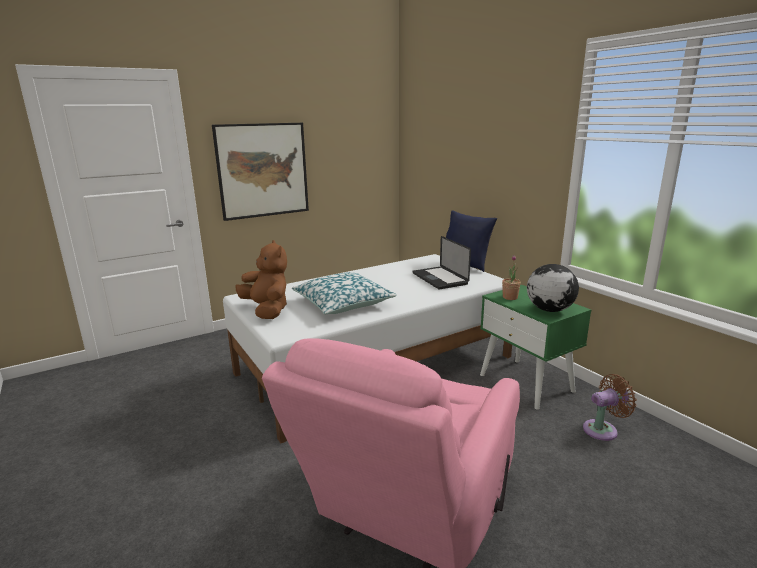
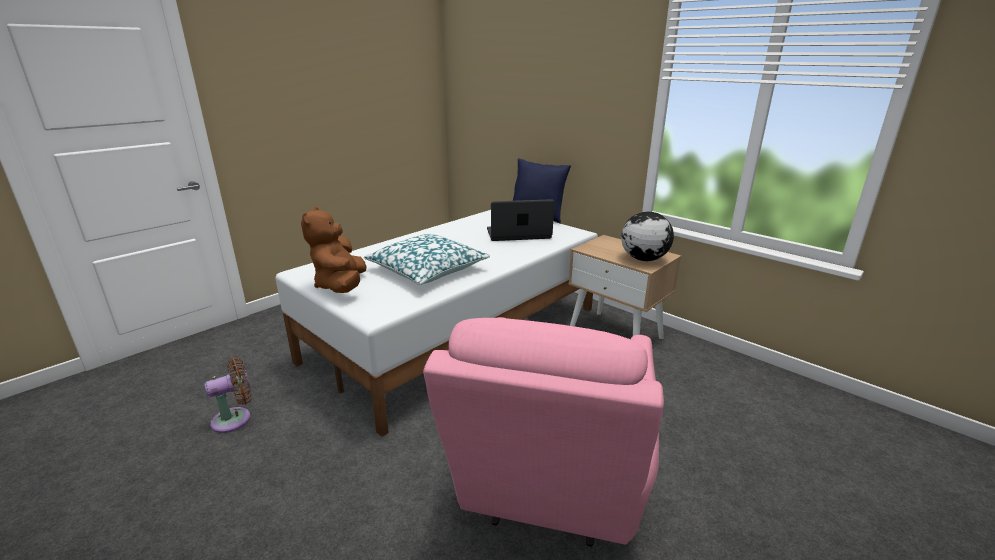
camera: 15 degrees left, 5 degrees up
picture [212,123,309,221] -> none
brown plush toy [235,240,287,319] -> brown plush toy turned 135 degrees counterclockwise [301,206,367,293]
laptop [413,236,471,289] -> laptop turned 120 degrees clockwise [487,199,554,241]
green nightstand [480,285,591,410] -> beige nightstand [568,235,681,339]
potted plant [502,255,521,300] -> none
brown fan [583,374,637,441] -> brown fan moved to [204,357,252,433]

